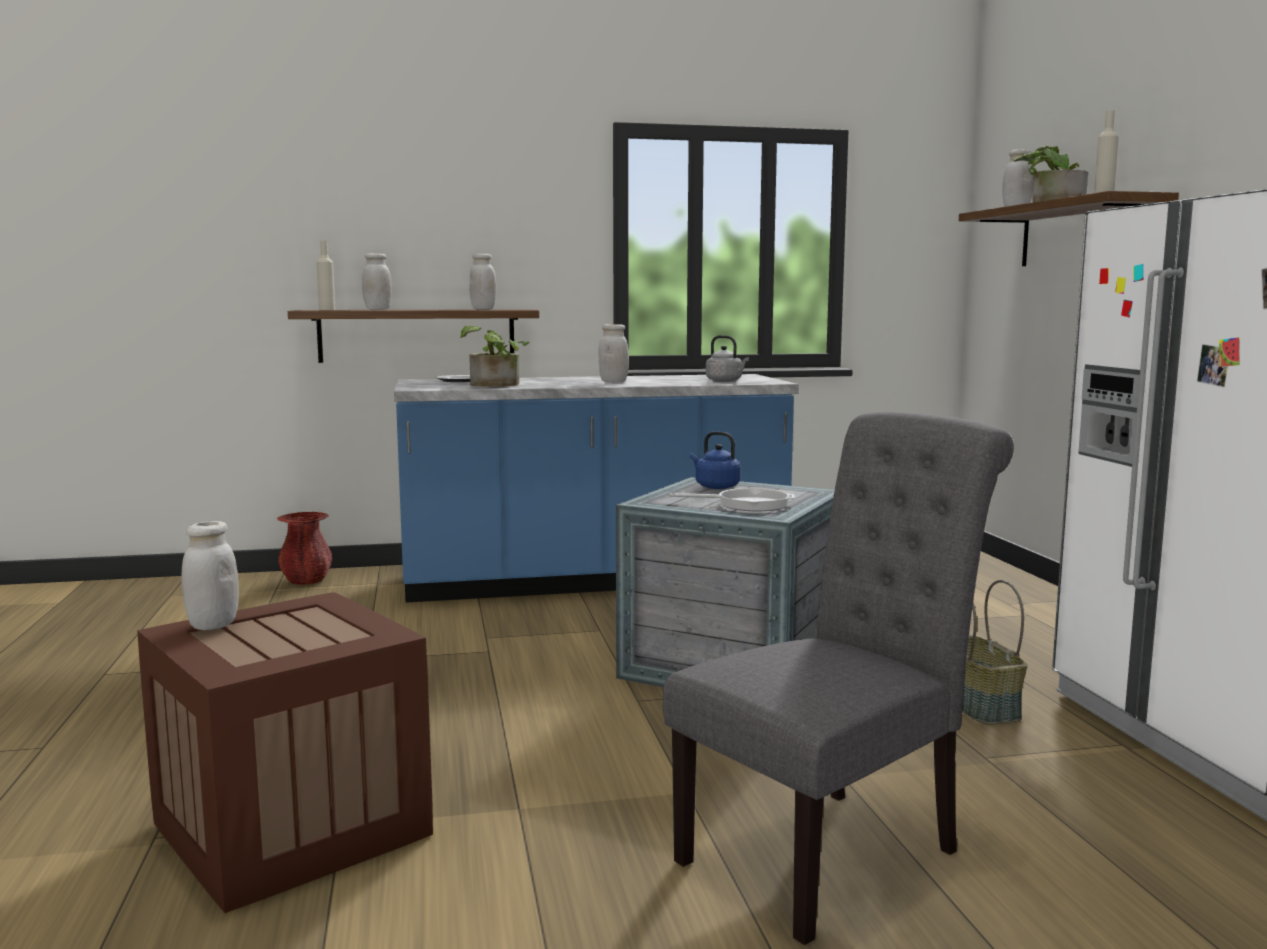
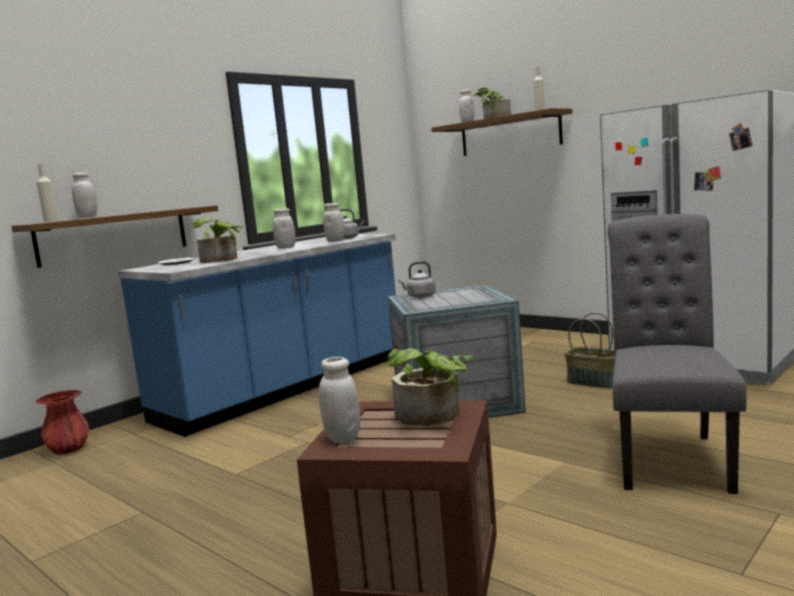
camera: 35 degrees left, 0 degrees up
white jar [470,254,496,310] -> white jar moved to [323,203,344,242]
frying pan [670,488,795,511] -> none
blue kettle [690,432,741,489] -> grey kettle [398,261,436,298]
none -> potted plant [387,348,472,426]

